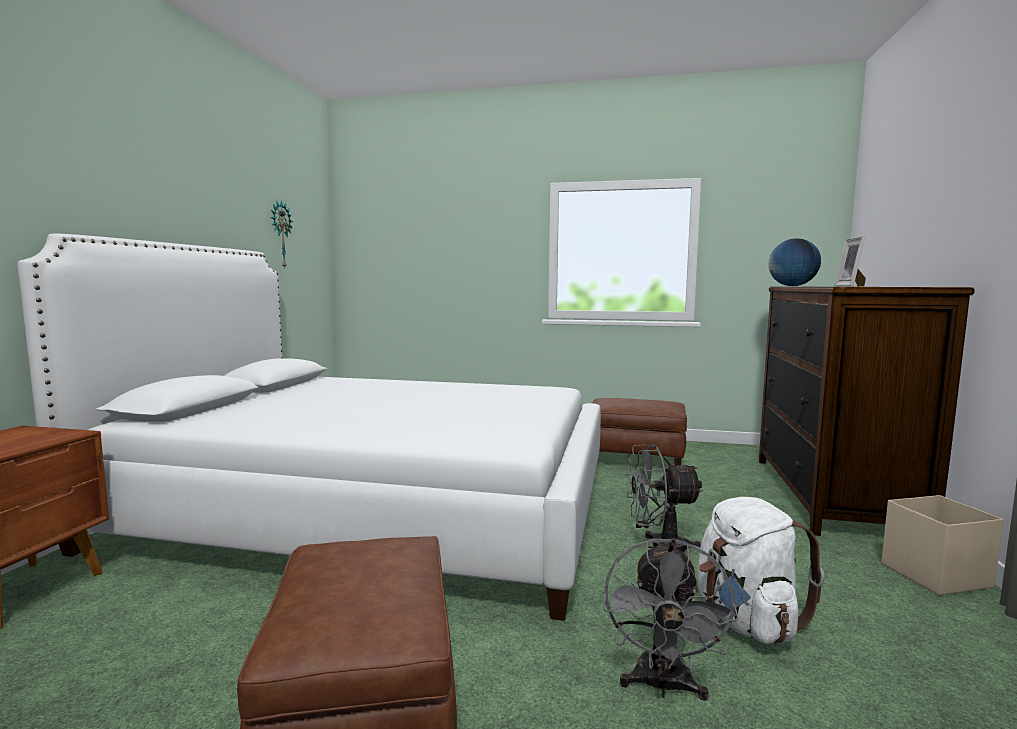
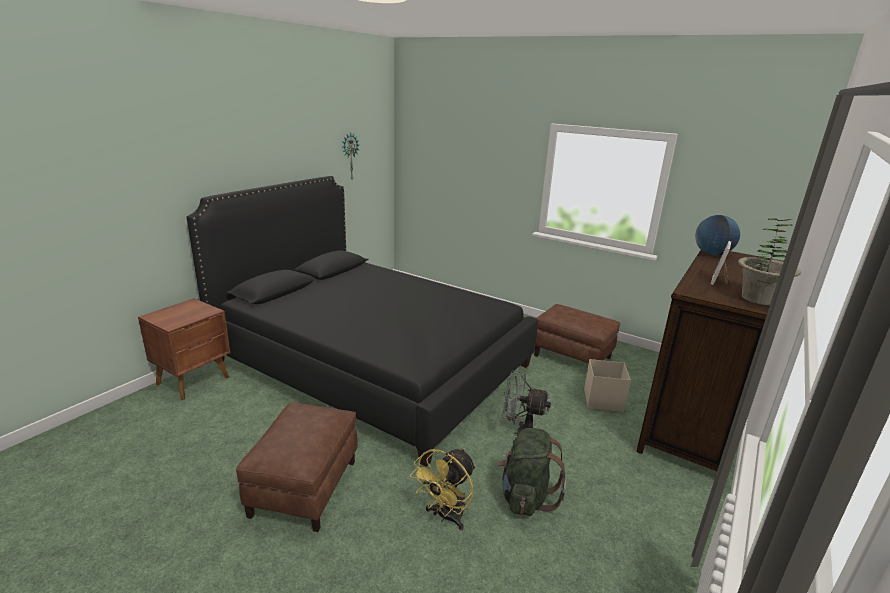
camera: 20 degrees right, 15 degrees up
white bed [17,234,601,621] -> black bed [187,176,538,467]
grey fan [603,538,739,701] -> yellow fan [410,448,476,530]
white backpack [698,497,825,644] -> green backpack [498,428,566,516]
beige storage box [882,495,1004,596] -> beige storage box moved to [584,359,631,412]
none -> potted plant [738,219,801,305]

